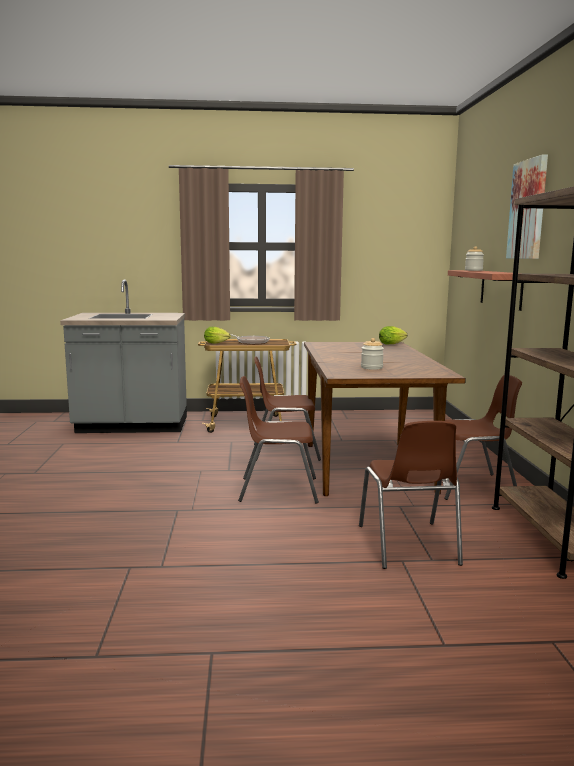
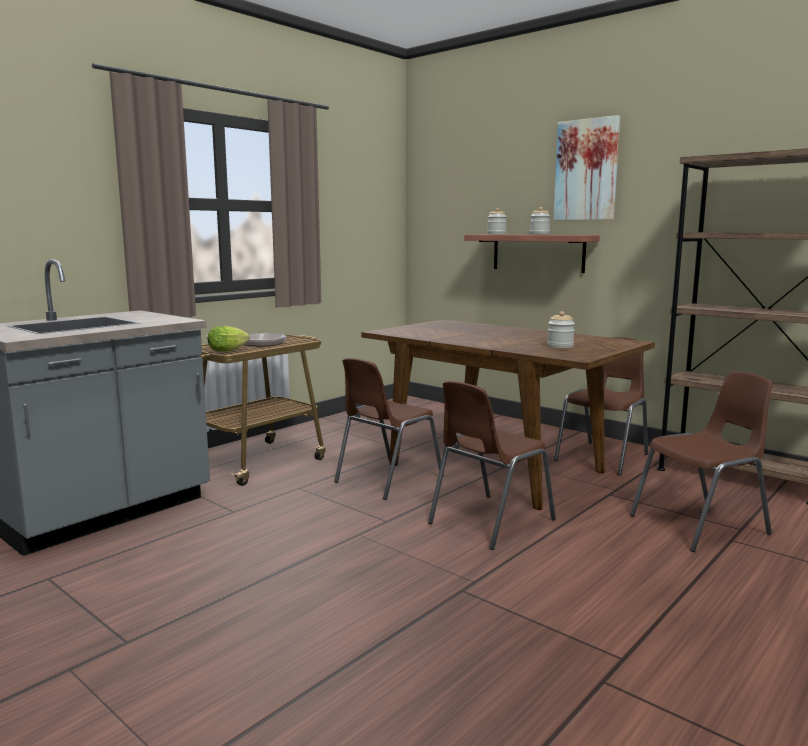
camera: 45 degrees left, 0 degrees up
brown chair [359,421,463,569] -> brown chair turned 60 degrees counterclockwise [630,371,773,552]
lettuce [379,326,407,345] -> none
none -> jar [530,207,551,235]

